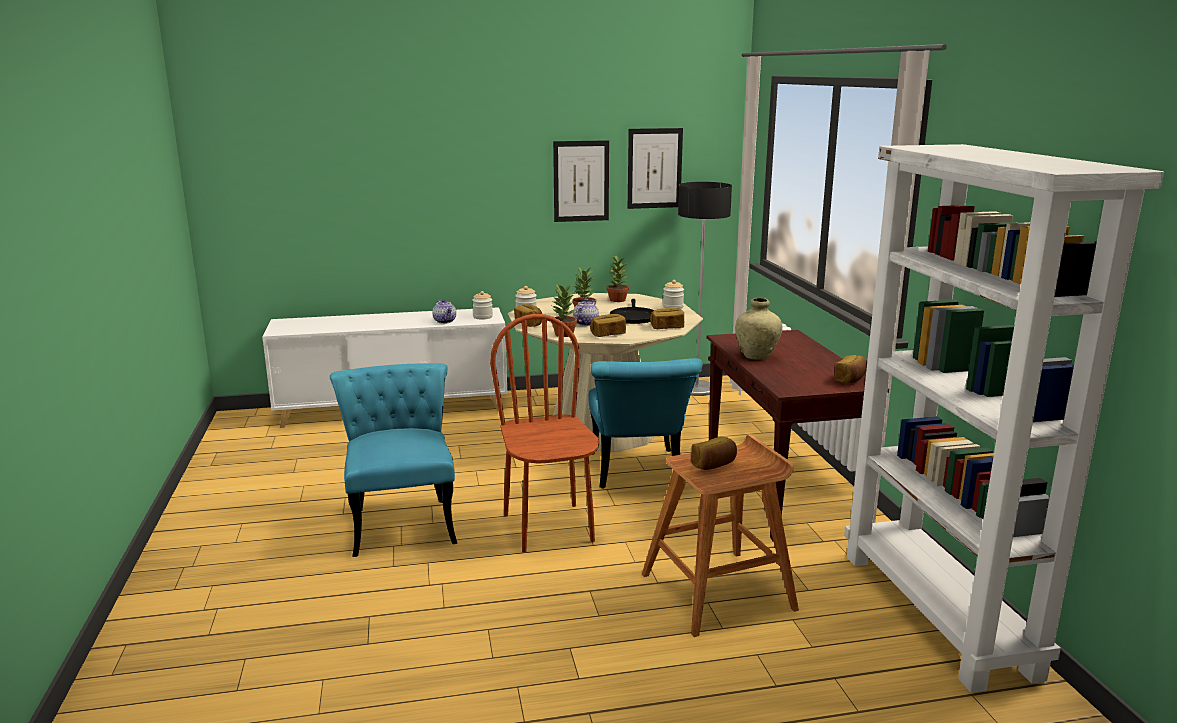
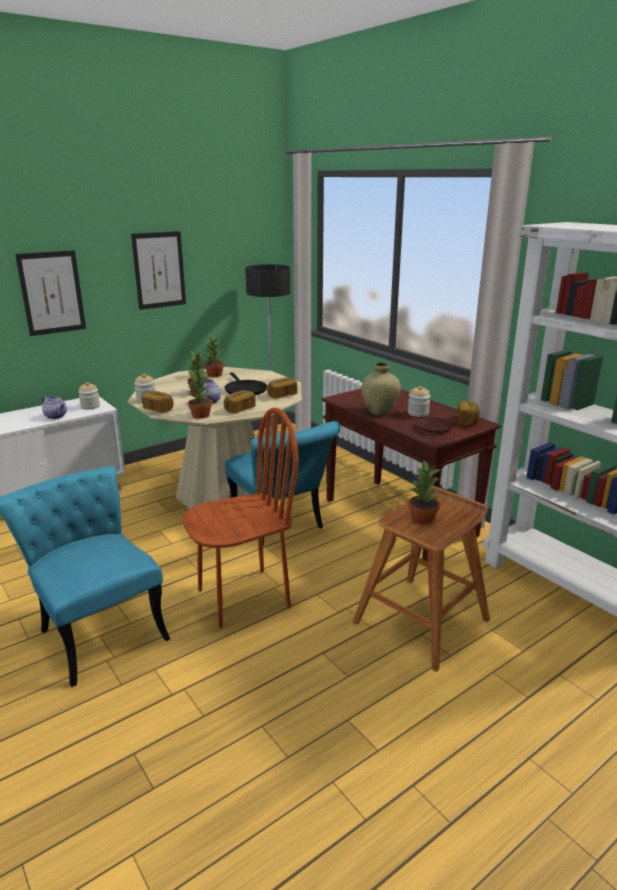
camera: 25 degrees left, 5 degrees up
brown chair [490,314,600,553] -> brown chair turned 105 degrees clockwise [182,408,299,629]
picture [628,128,683,209] -> picture moved to [15,250,86,336]
jar [663,280,684,309] -> jar moved to [408,386,430,417]
bread [691,437,737,470] -> potted plant [408,460,441,525]
none -> brown plate [416,417,455,434]

